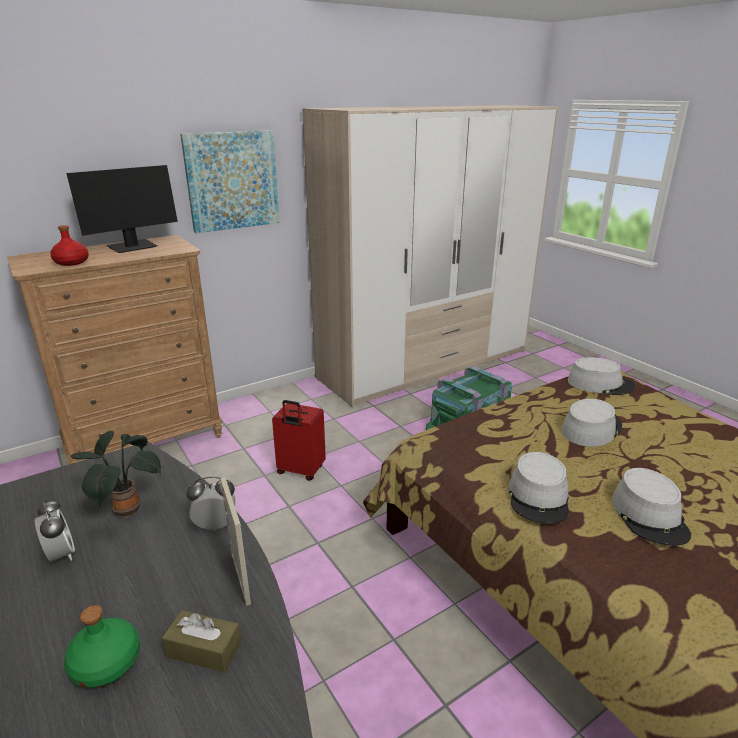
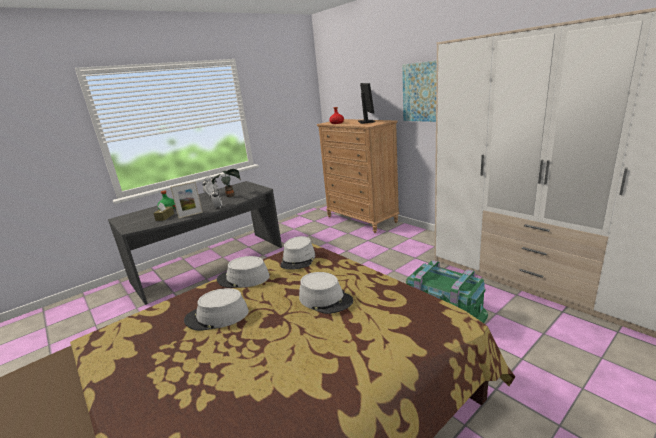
camera: 85 degrees right, 5 degrees down
monitor [67,165,178,253] -> monitor turned 135 degrees counterclockwise [358,83,376,124]
red suitcase [272,400,326,481] -> none
grey hat [567,357,636,395] -> grey hat moved to [281,236,315,270]

